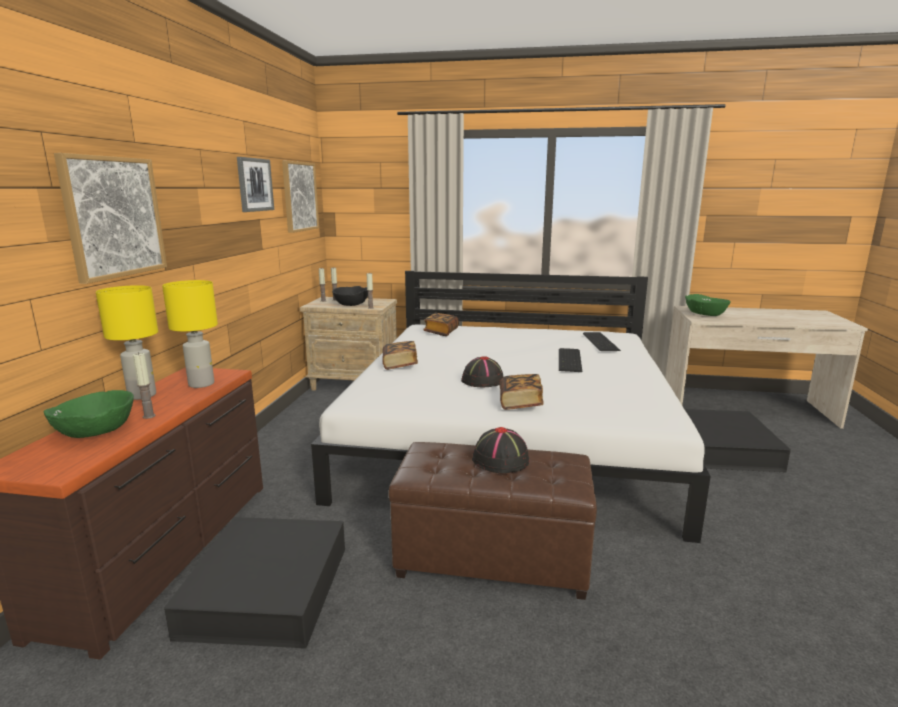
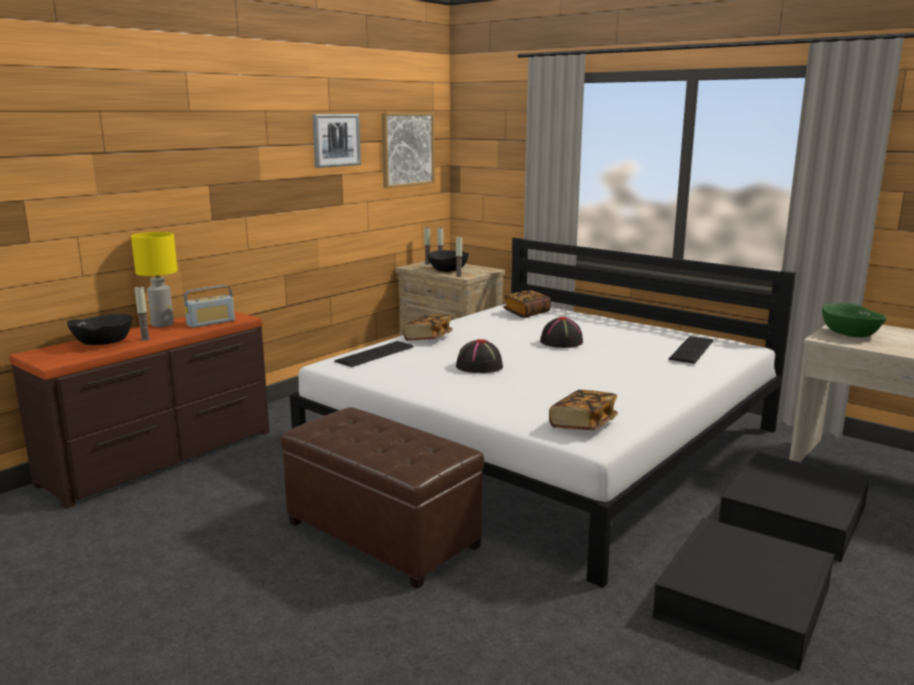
camera: 30 degrees right, 0 degrees up
green bowl [44,390,134,438] -> black bowl [67,314,132,345]
picture [54,153,167,284] -> none
yellow table lamp [162,280,218,388] -> radio [184,285,235,328]
black storage box [164,517,345,649] -> black storage box moved to [653,518,834,671]
black hat [472,427,529,473] -> black hat moved to [540,317,583,348]
book [500,374,544,410] -> book moved to [549,390,618,430]
keyboard [559,348,582,372] -> keyboard moved to [334,341,414,367]

